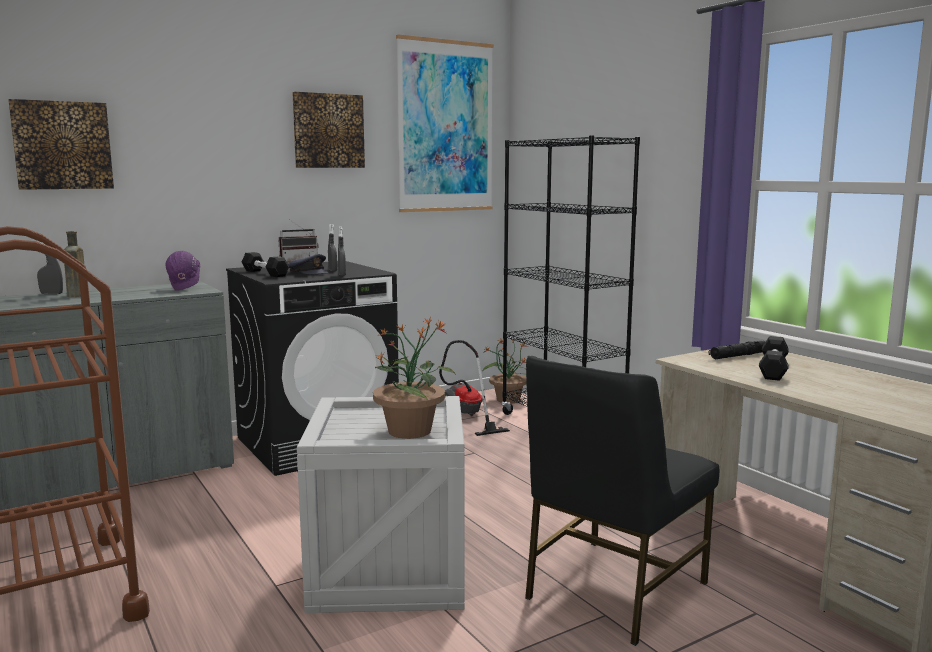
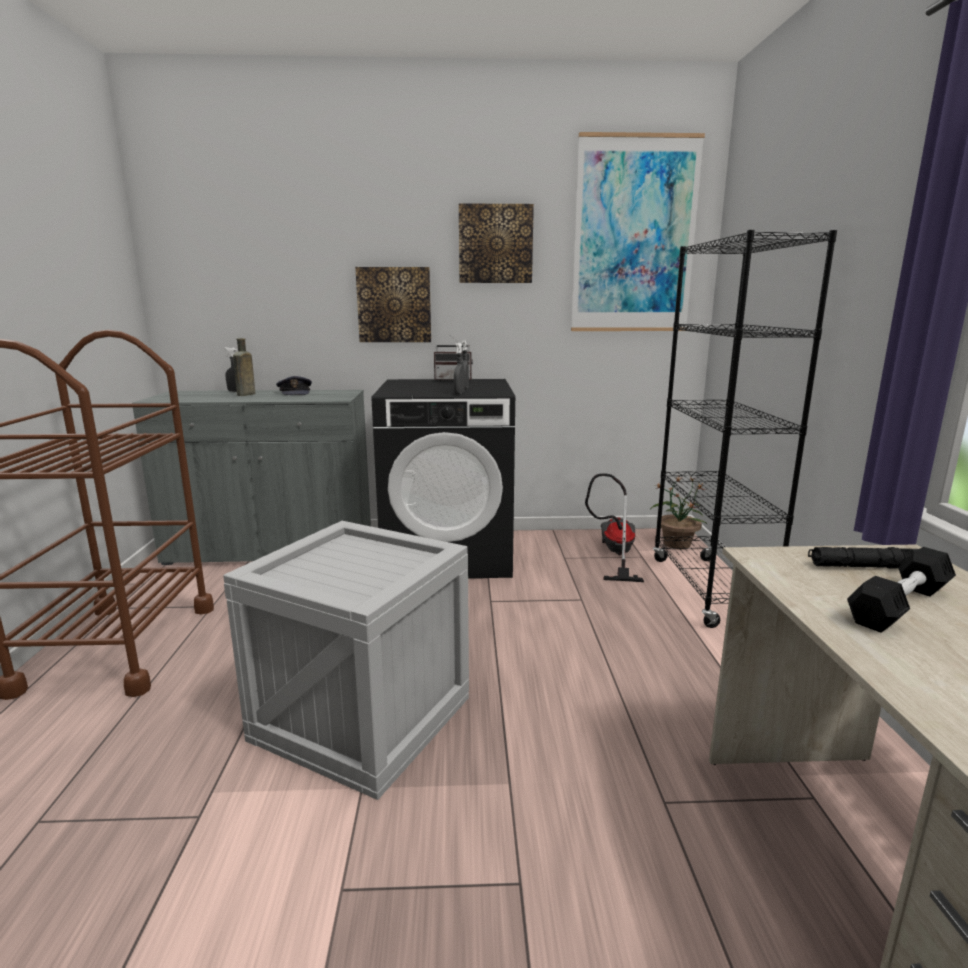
camera: 30 degrees right, 5 degrees up
picture [8,99,114,190] -> picture moved to [355,267,431,342]
purple hard hat [166,251,200,291] -> none
black dumbbell [242,252,289,277] -> none
grey cap [288,254,328,275] -> grey cap moved to [276,376,312,395]
potted plant [373,317,456,439] -> none
black chair [525,356,719,646] -> none

